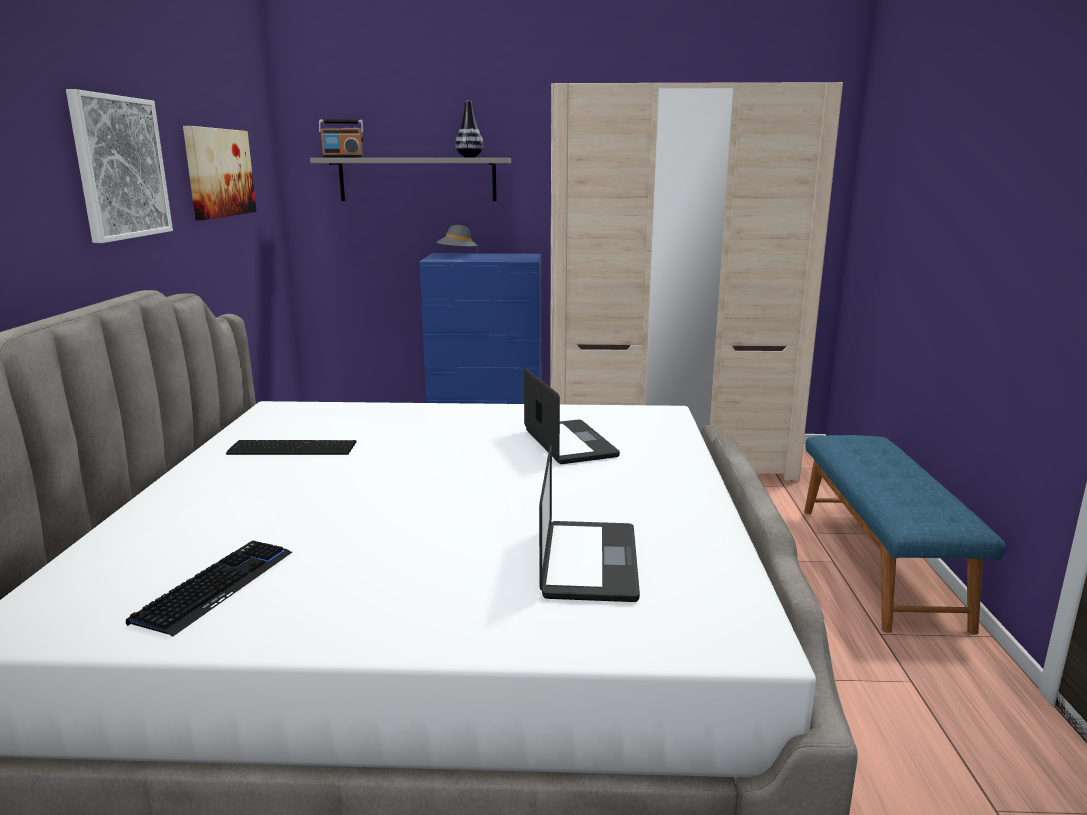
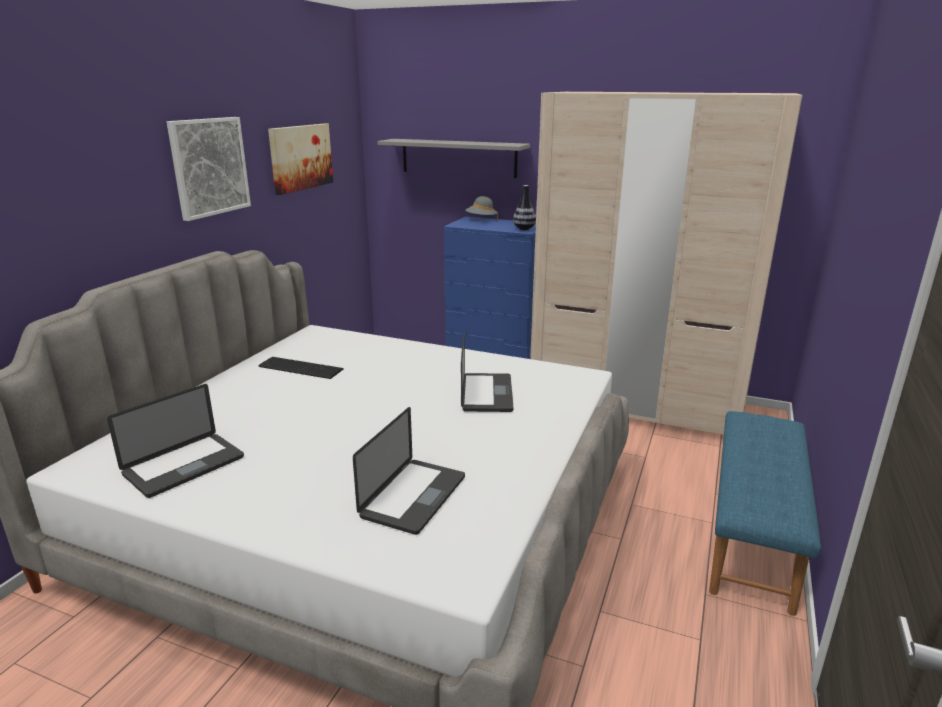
camera: 20 degrees right, 5 degrees up
keyboard [126,541,292,637] -> laptop [107,384,244,498]
radio [319,119,364,157] -> none
vase [455,101,484,158] -> vase moved to [513,185,536,230]

